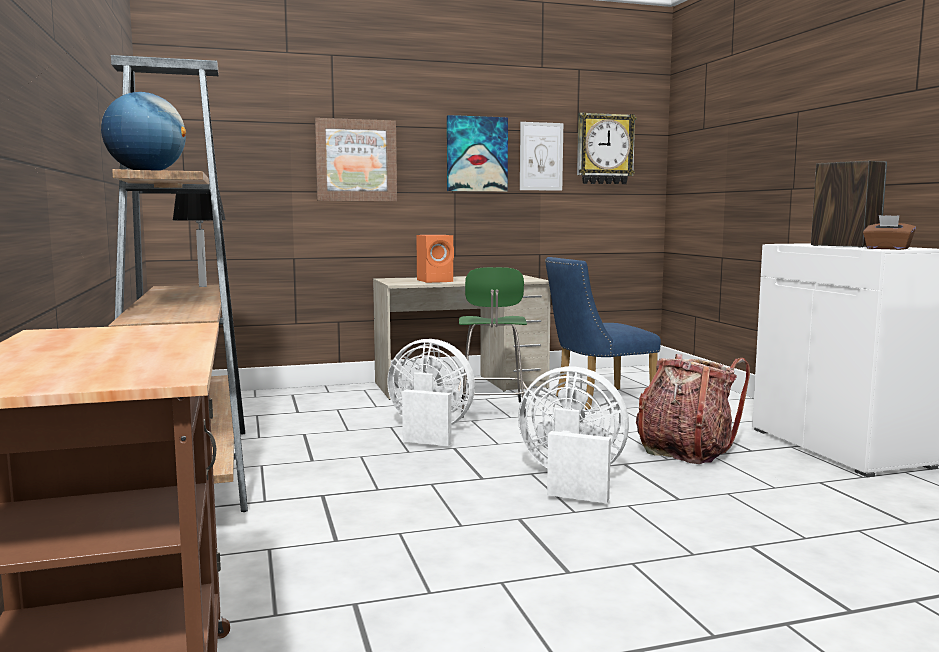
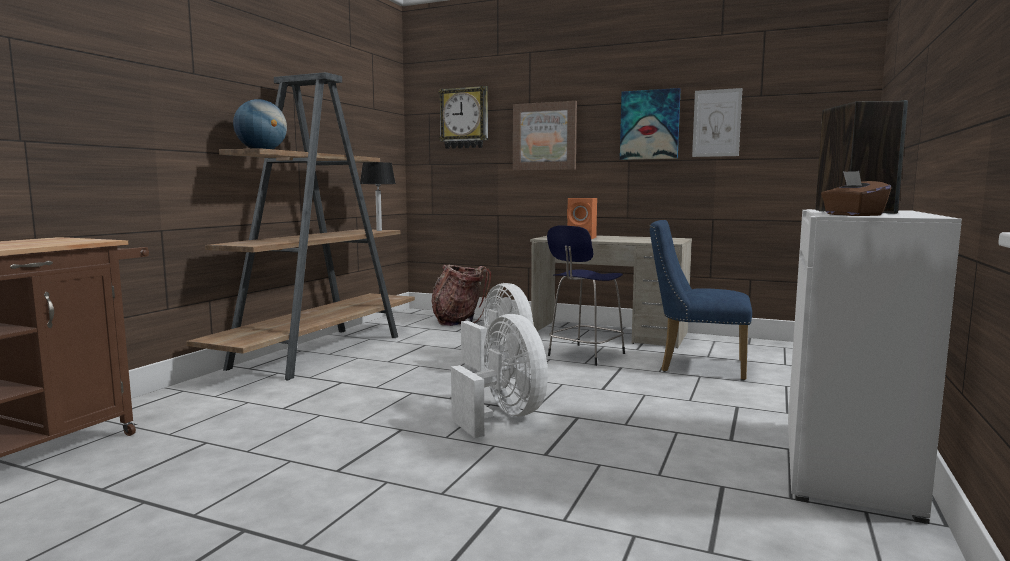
camera: 40 degrees right, 0 degrees up
green stool [458,267,528,418] -> blue stool [547,226,625,366]
wall clock [577,112,636,184] -> wall clock moved to [439,86,488,149]
backpack [636,354,750,464] -> backpack moved to [432,265,491,326]

